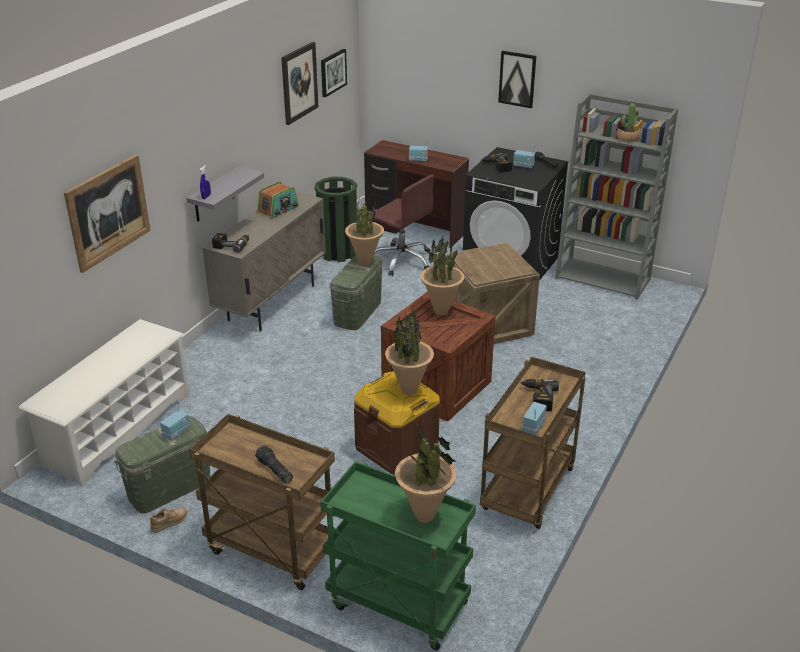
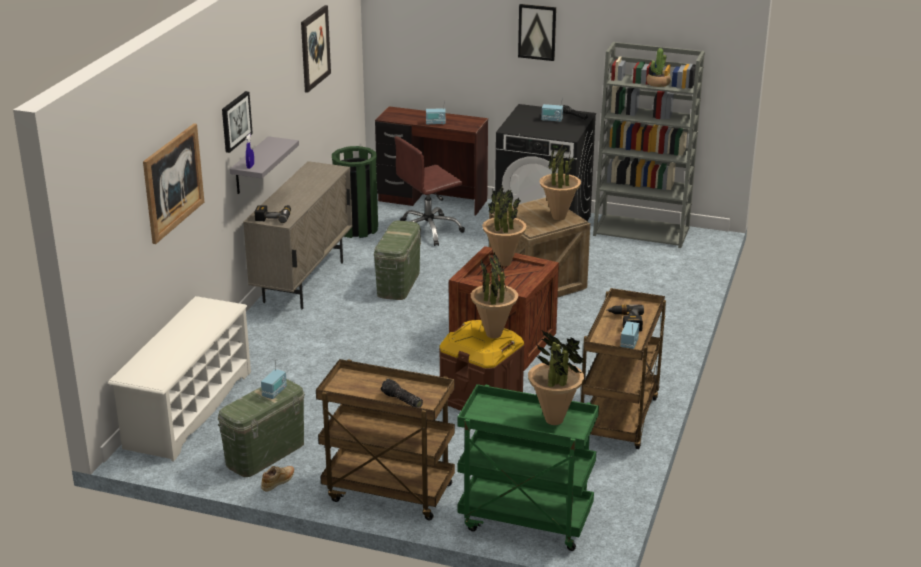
camera: 10 degrees left, 5 degrees down
radio [257,181,299,219] -> none
picture [321,49,347,97] -> picture moved to [222,91,253,153]
potted plant [345,200,384,266] -> potted plant moved to [539,145,581,220]
brown office chair [372,175,434,276] -> brown office chair turned 120 degrees clockwise [395,136,465,246]
power drill [481,153,512,173] -> none

